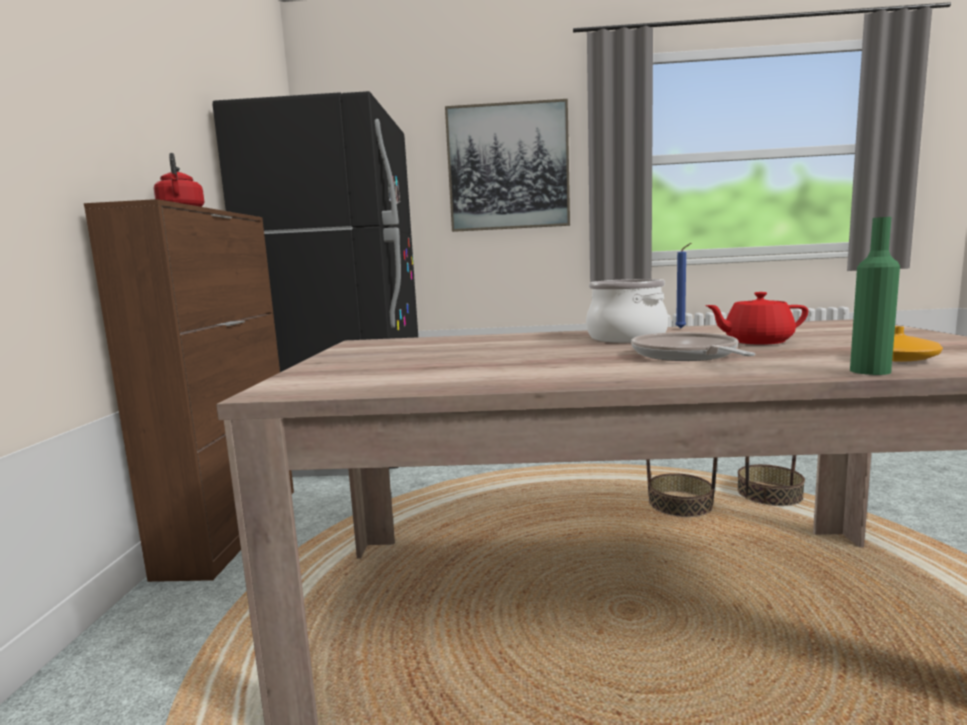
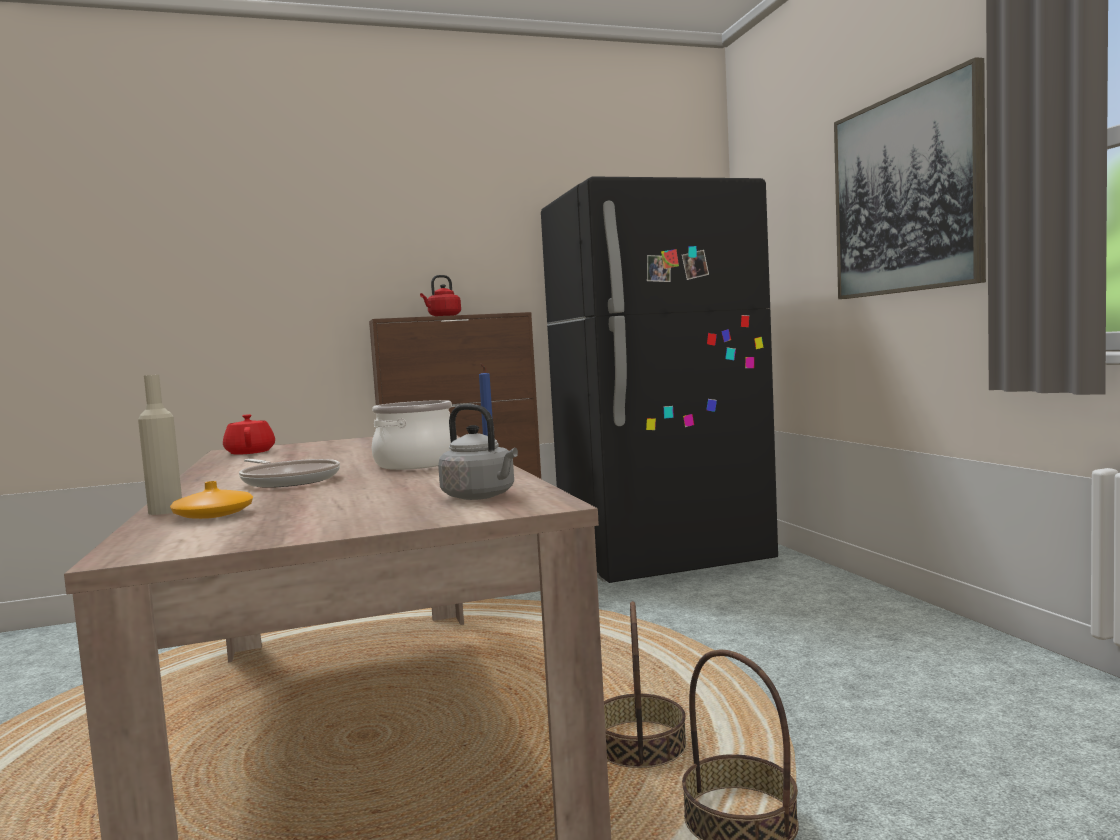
camera: 70 degrees right, 5 degrees down
frying pan [631,332,755,361] -> frying pan turned 75 degrees clockwise [239,459,340,488]
red teapot [705,292,808,345] -> red teapot moved to [223,414,275,455]
green bottle [850,217,900,375] -> beige bottle [138,375,182,515]
none -> grey kettle [438,404,518,500]

